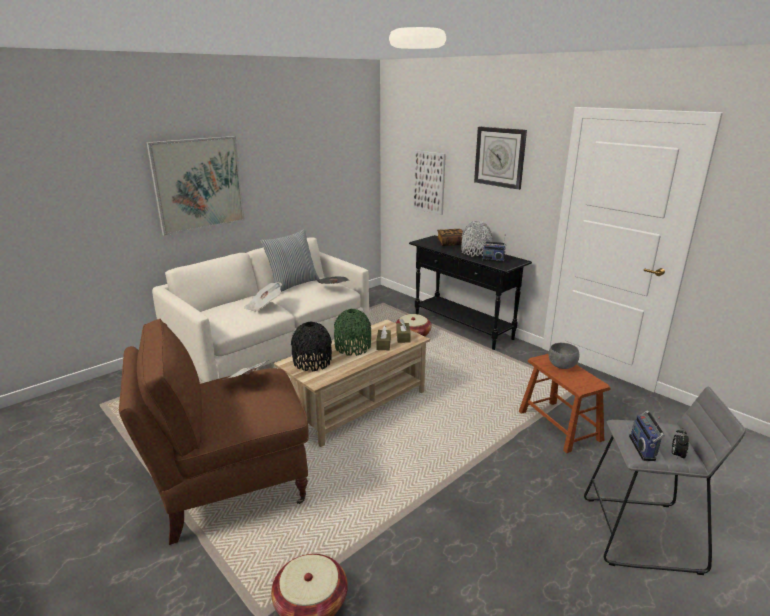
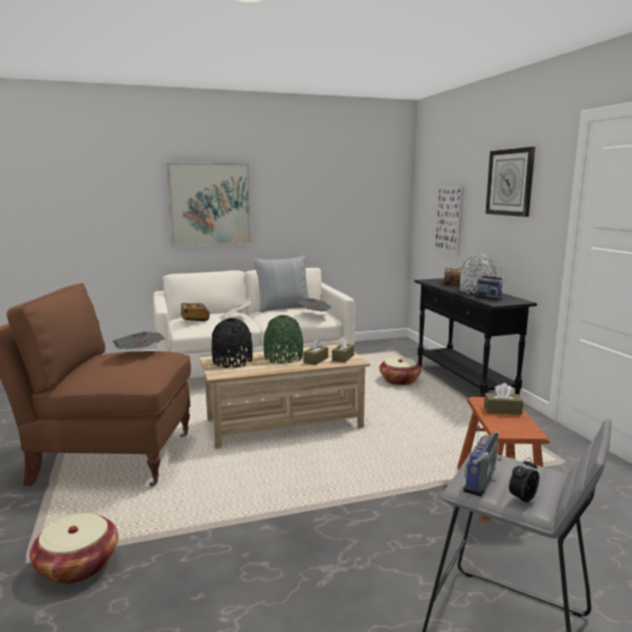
camera: 25 degrees right, 10 degrees down
grey bowl [549,343,579,369] -> brown tissue box [484,383,523,415]
none -> book [181,303,210,321]

